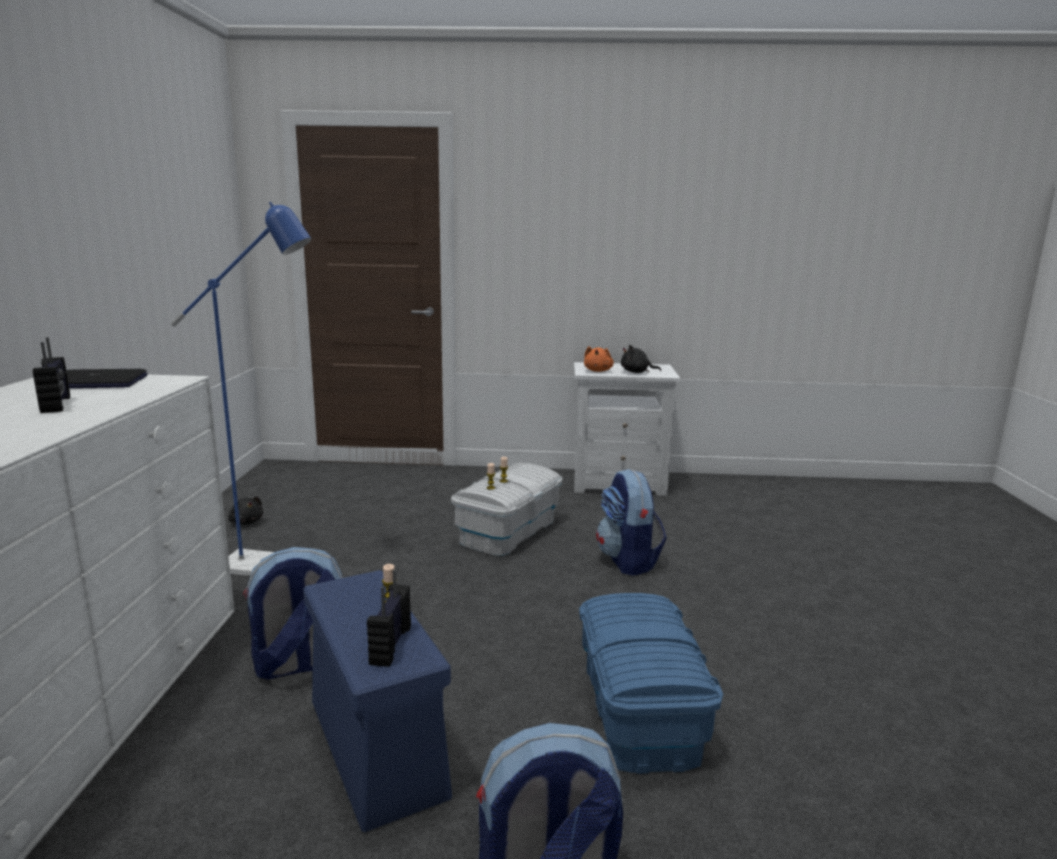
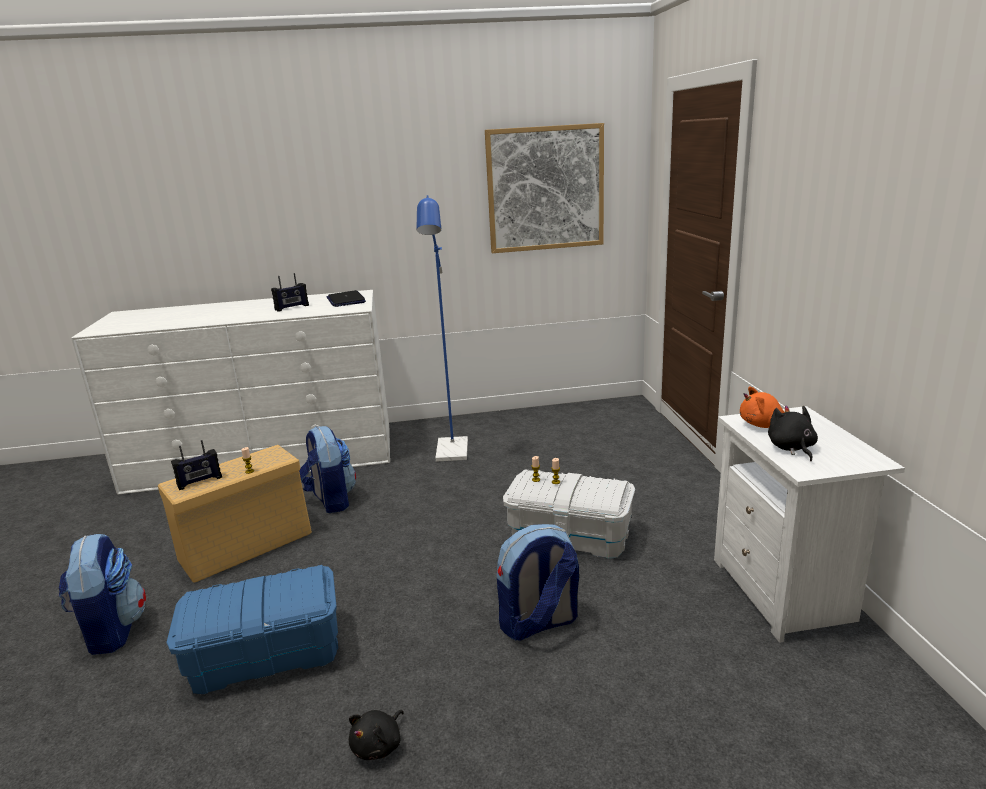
camera: 80 degrees right, 5 degrees up
black plush toy [228,496,263,525] -> black plush toy moved to [349,710,404,760]
blue storage box [303,570,452,832] -> beige storage box [158,445,312,583]
radio [367,570,411,667] -> radio turned 150 degrees clockwise [171,440,222,490]
none -> picture [485,123,604,253]

